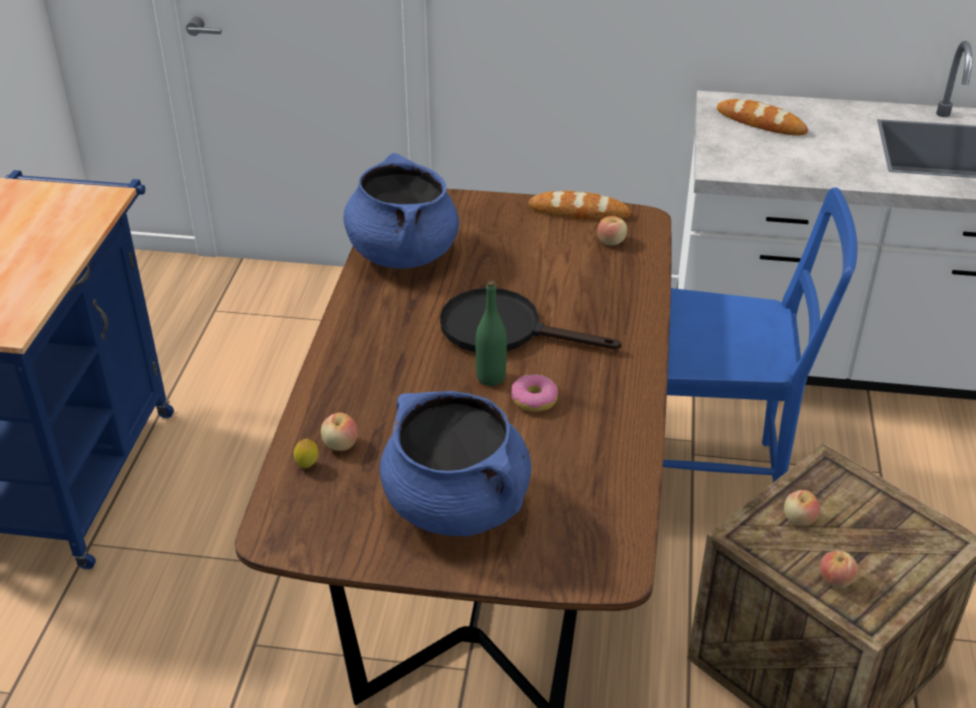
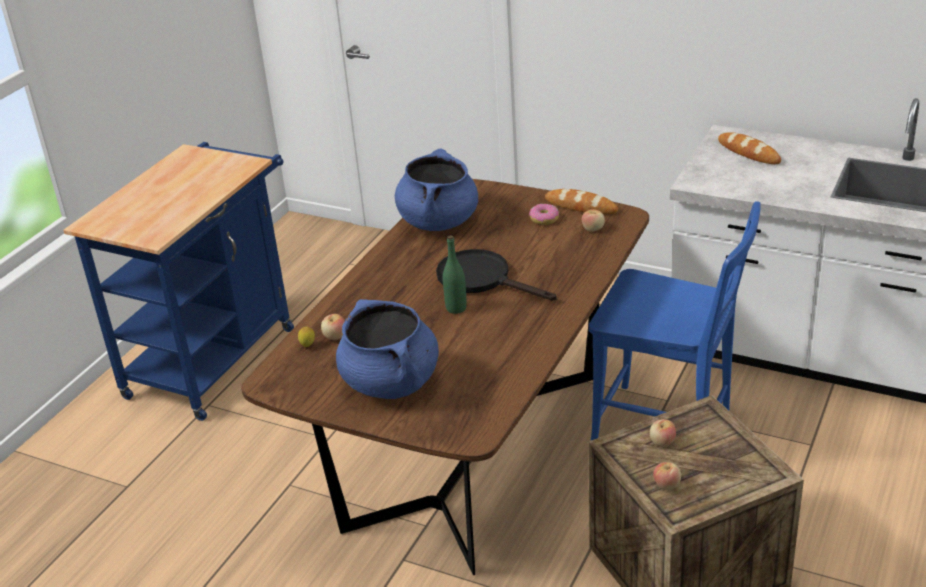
camera: 20 degrees right, 5 degrees down
donut [511,374,558,412] -> donut moved to [529,204,559,225]

